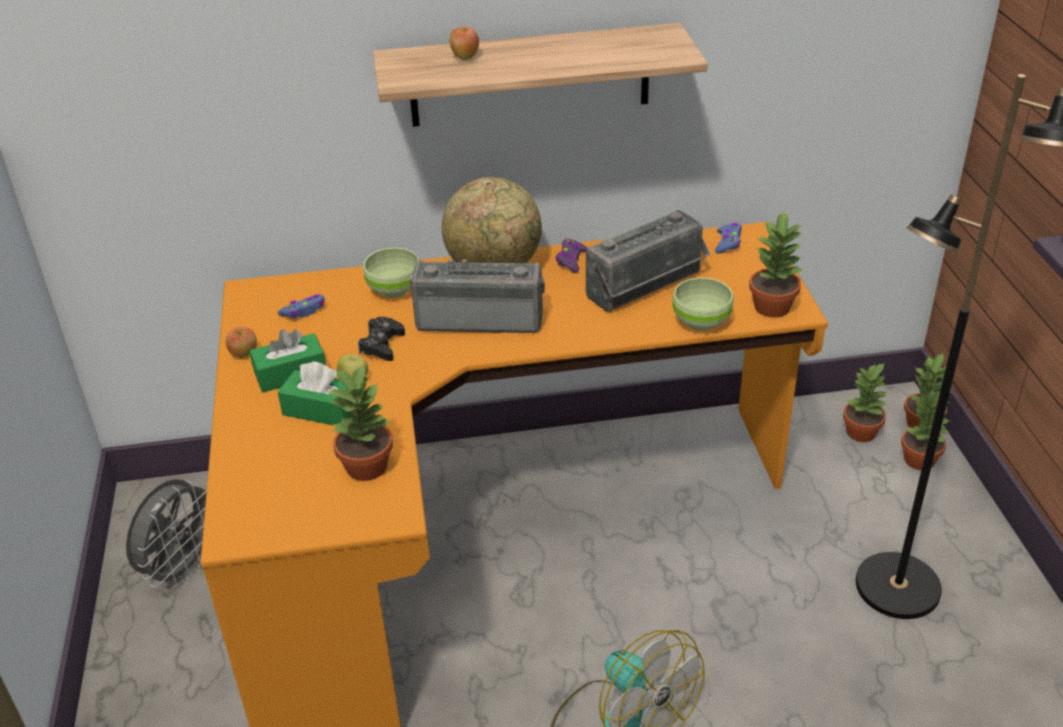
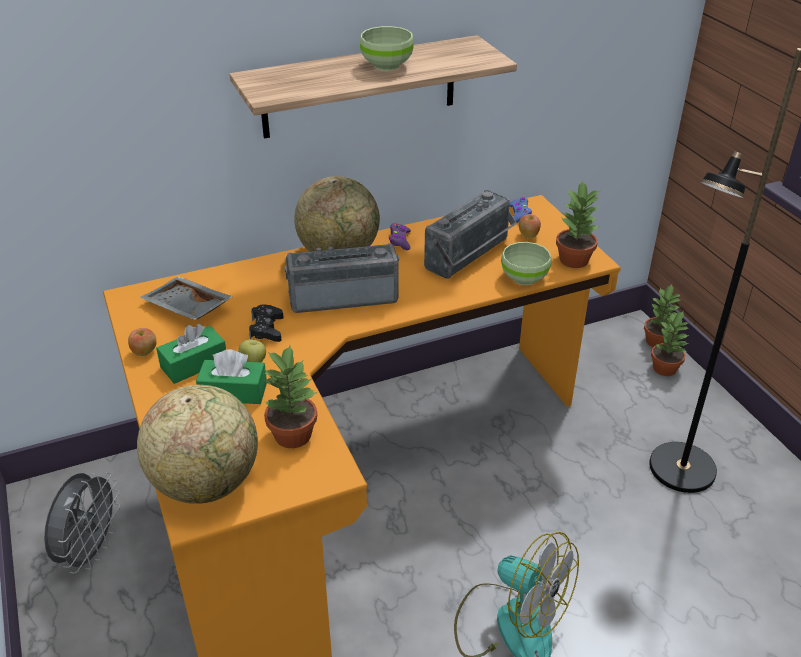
camera: 15 degrees left, 0 degrees up
blue game controller [278,294,325,318] -> grey tray [141,276,233,320]
green bowl [363,247,420,298] -> green bowl moved to [360,26,414,71]
apple [449,27,479,60] -> apple moved to [519,214,541,238]
potted plant [843,363,890,442] -> none
none -> globe [137,385,258,504]

